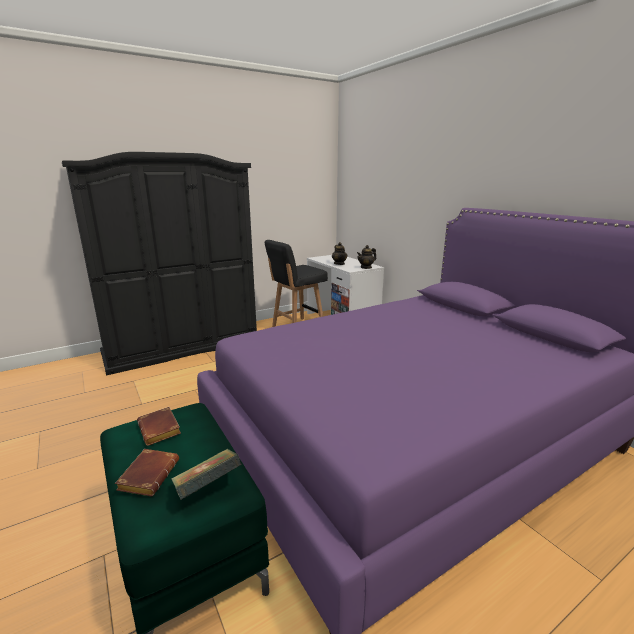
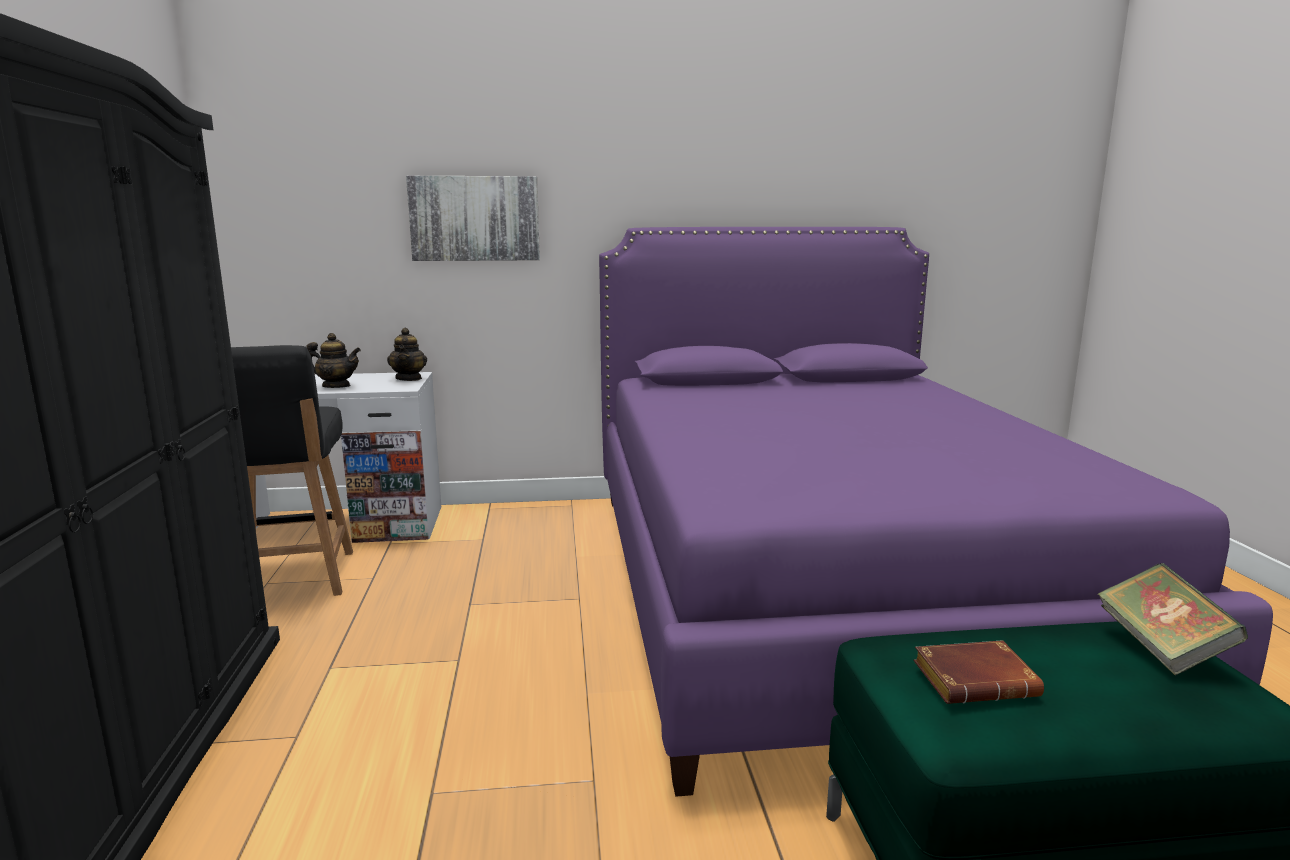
camera: 65 degrees left, 5 degrees down
brown book [115,449,179,496] -> none
none -> picture [406,176,540,261]

